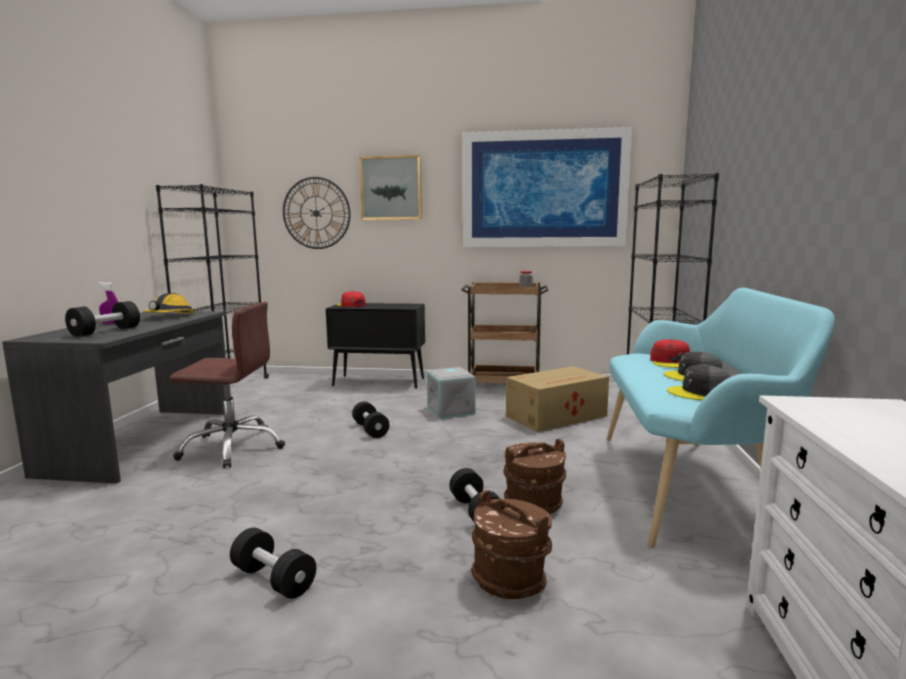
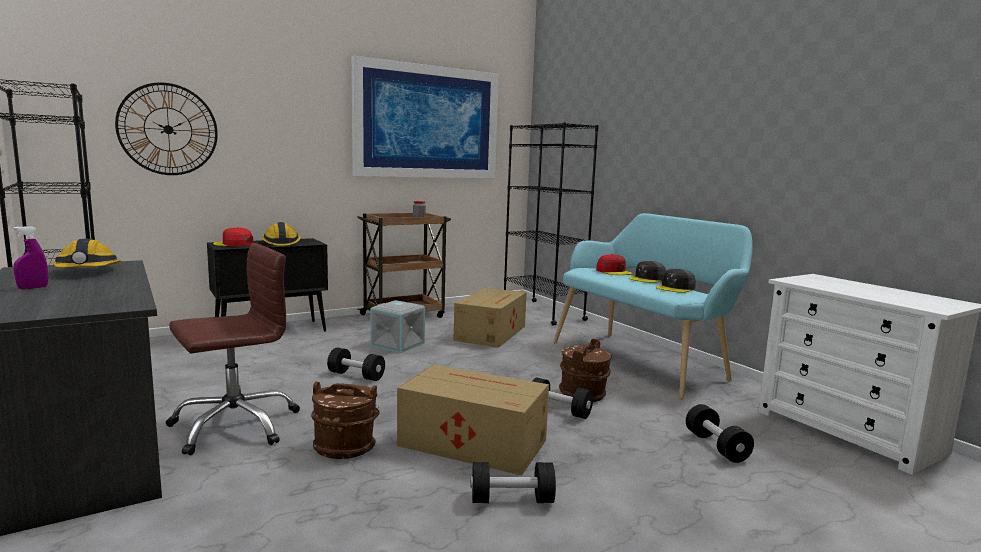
camera: 40 degrees left, 0 degrees up
black dumbbell [65,301,140,337] -> black dumbbell moved to [686,404,754,463]
picture [359,155,422,220] -> none
brown bucket [471,490,552,599] -> brown bucket moved to [311,382,380,459]
none -> hard hat [262,222,301,246]
none -> cardboard box [397,364,549,475]

